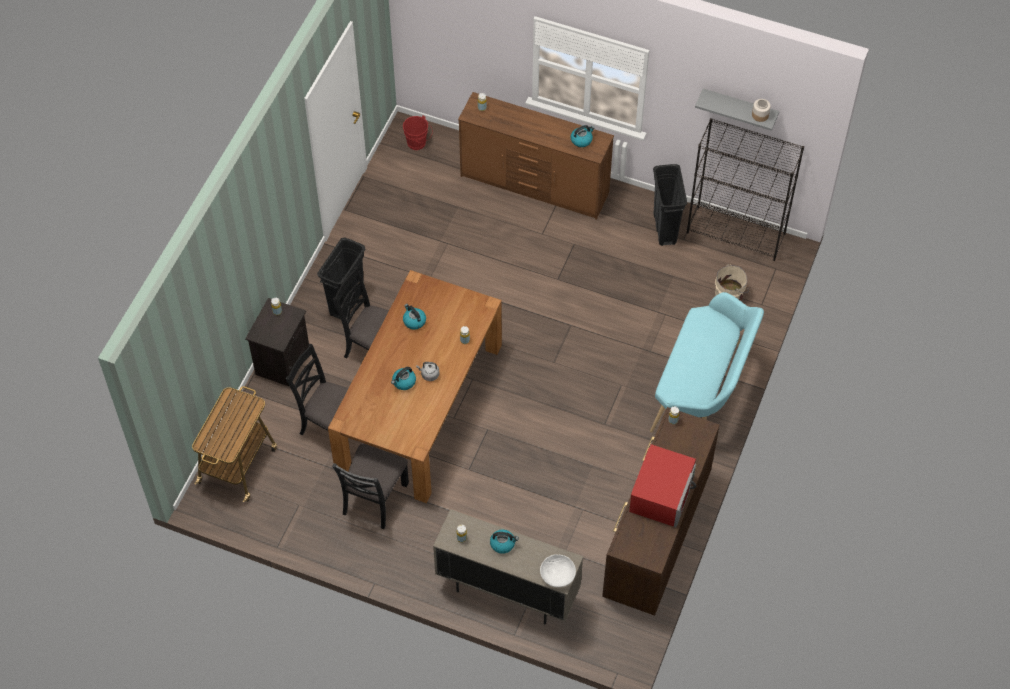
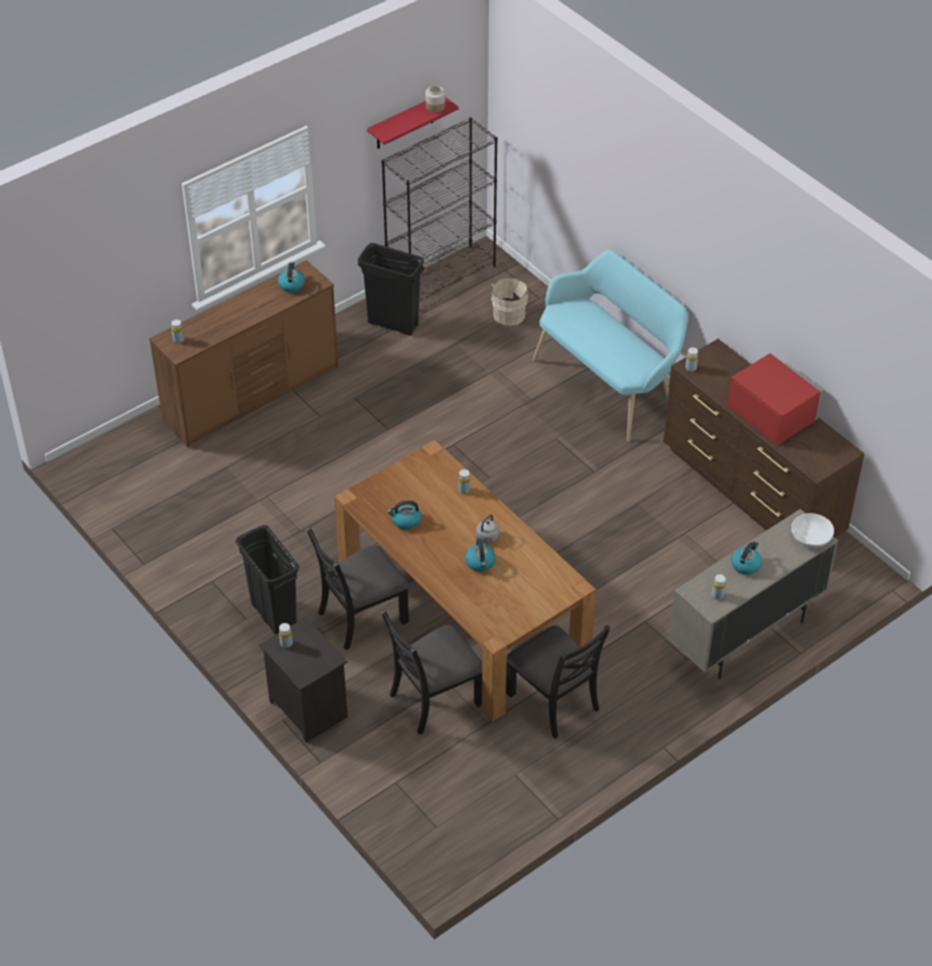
camera: 60 degrees left, 10 degrees down
cart [192,386,277,502] -> none
red bucket [403,115,433,150] -> none
grey shelf [695,88,779,131] -> red shelf [367,97,458,149]

